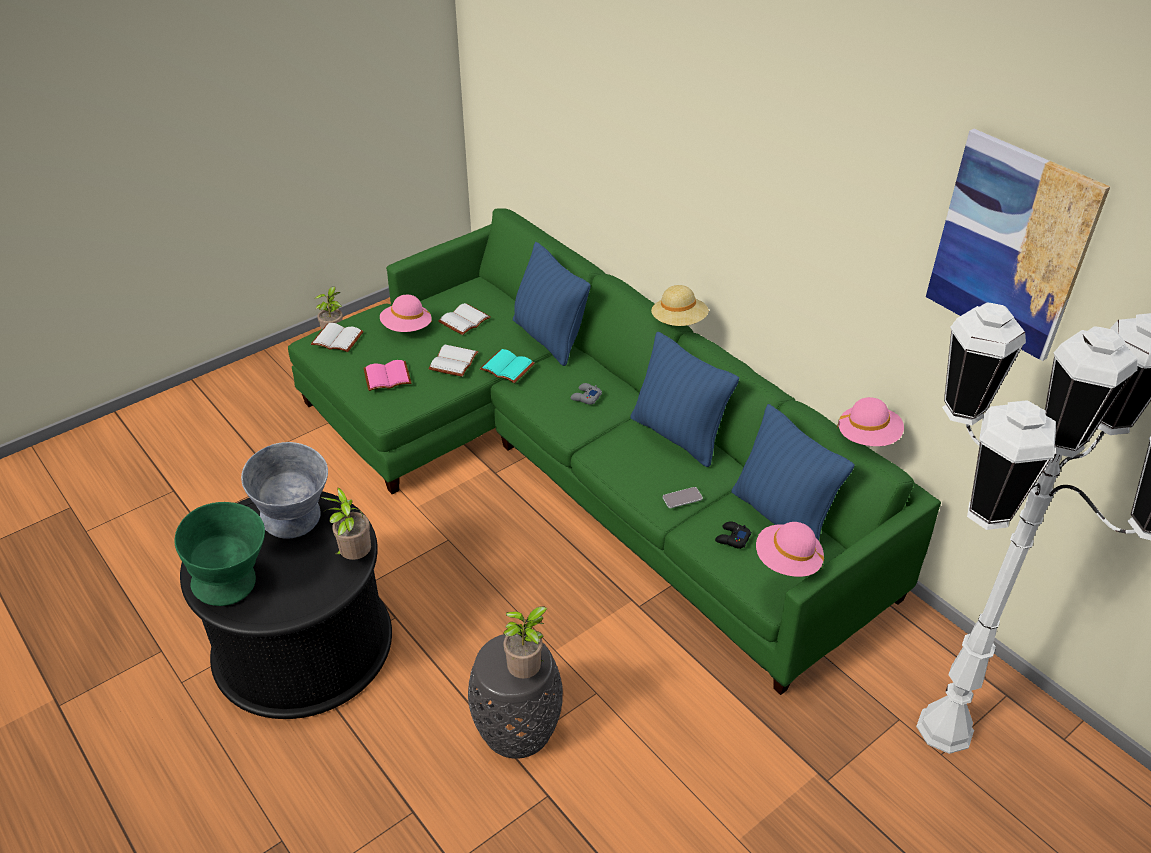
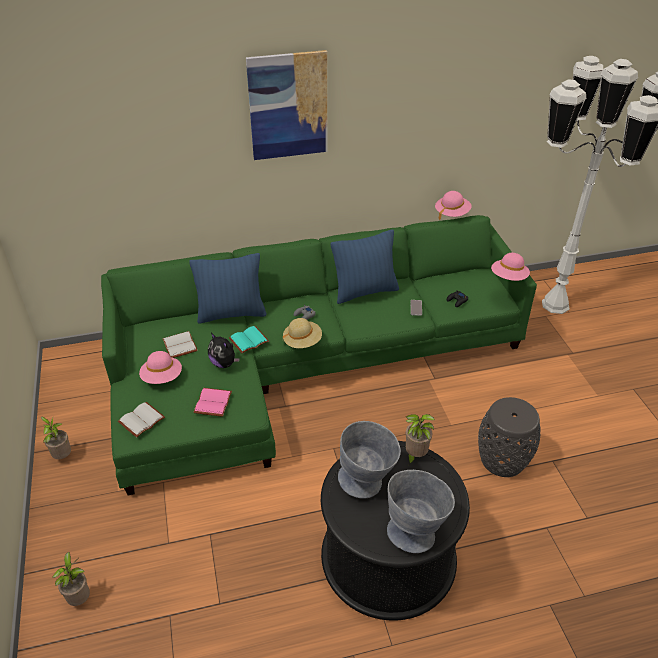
camera: 65 degrees left, 0 degrees up
green bowl [175,502,265,606] -> grey bowl [387,470,455,553]
white book [428,344,479,377] -> plush toy [208,333,240,368]
potted plant [503,606,548,679] -> potted plant moved to [53,552,90,606]
beige hat [651,285,709,326] -> beige hat moved to [283,318,322,348]
blue pillow [731,404,855,541] -> none
picture [926,129,1110,361] -> picture moved to [246,50,327,160]

